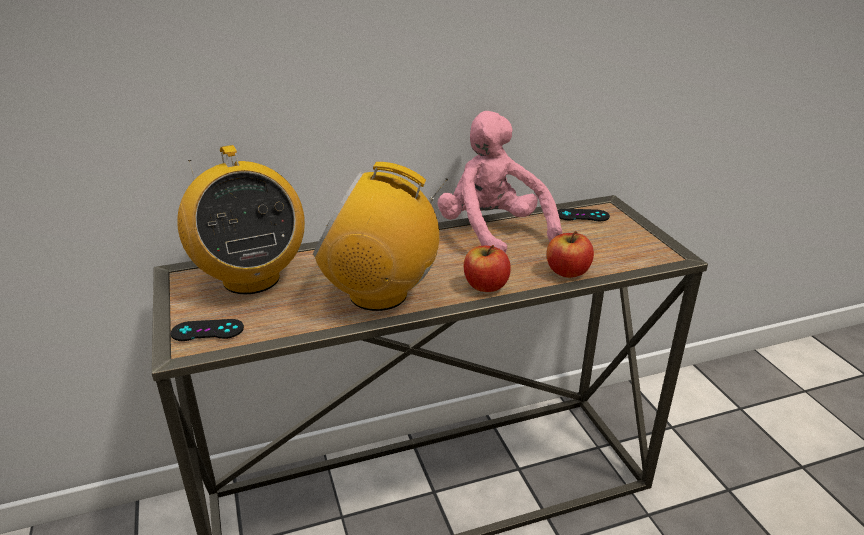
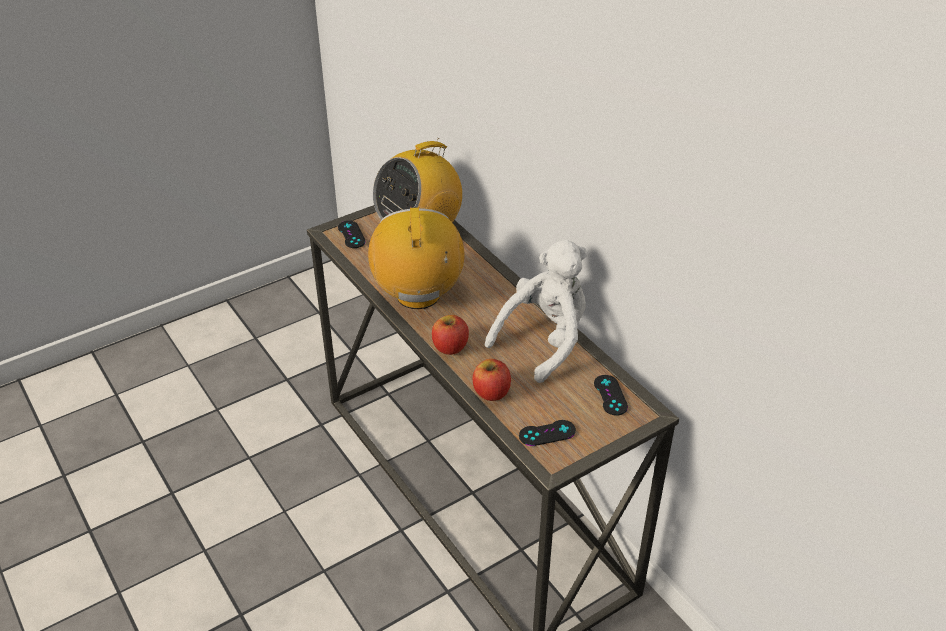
camera: 75 degrees right, 10 degrees up
pink plush toy [437,111,562,253] -> white plush toy [485,240,588,383]
none -> black game controller [519,420,576,446]

